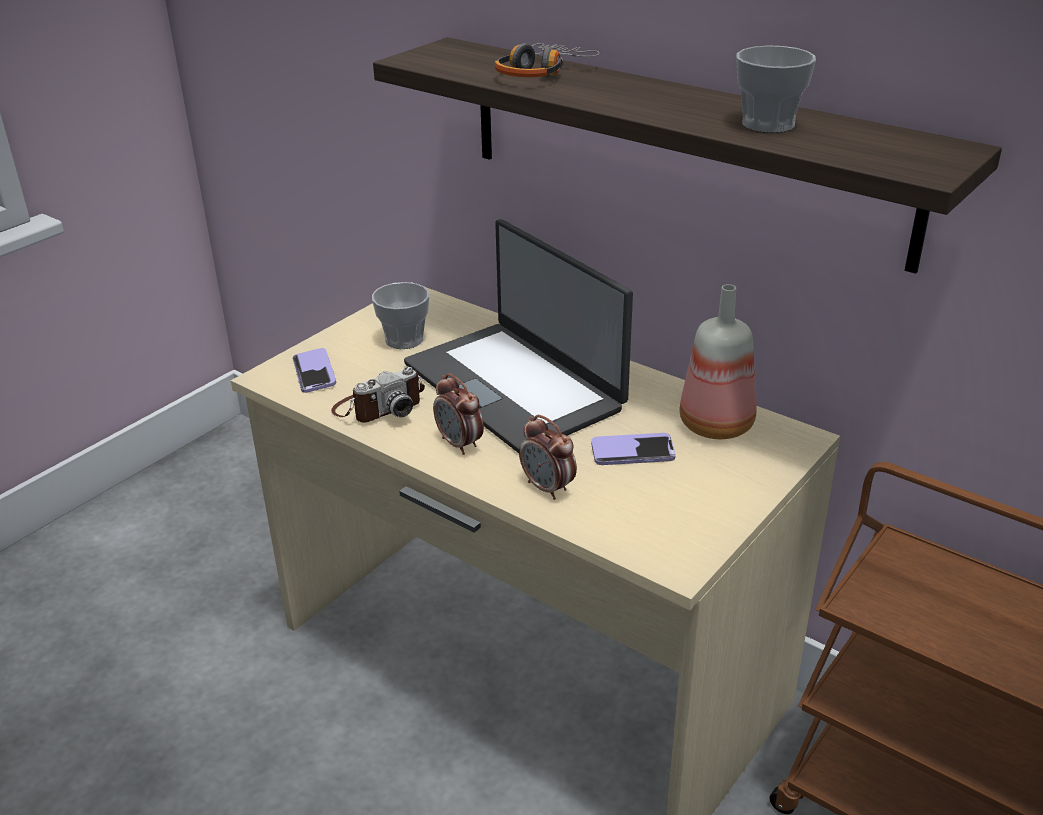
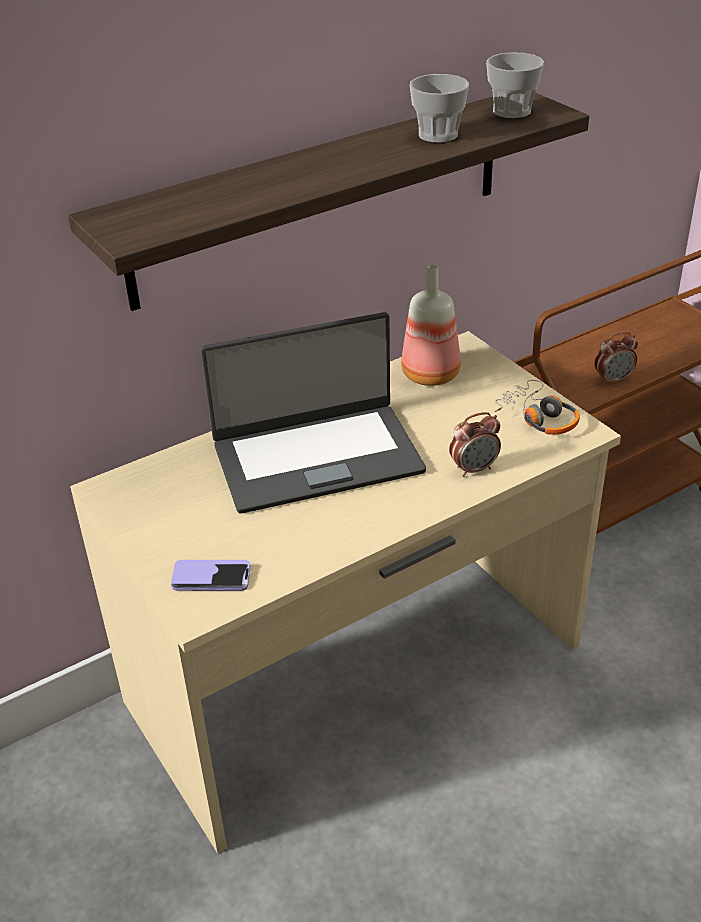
camera: 70 degrees left, 5 degrees up
camera [331,367,425,423] -> none
cup [372,282,429,349] -> cup moved to [486,52,544,118]
alarm clock [433,373,484,455] -> alarm clock moved to [595,332,638,385]
headphones [494,43,600,77] -> headphones moved to [495,380,580,435]
phone [591,433,676,465] -> none

